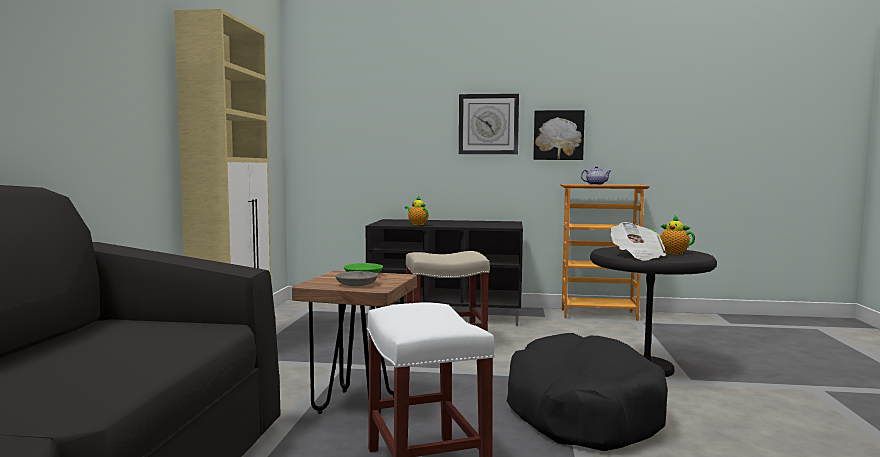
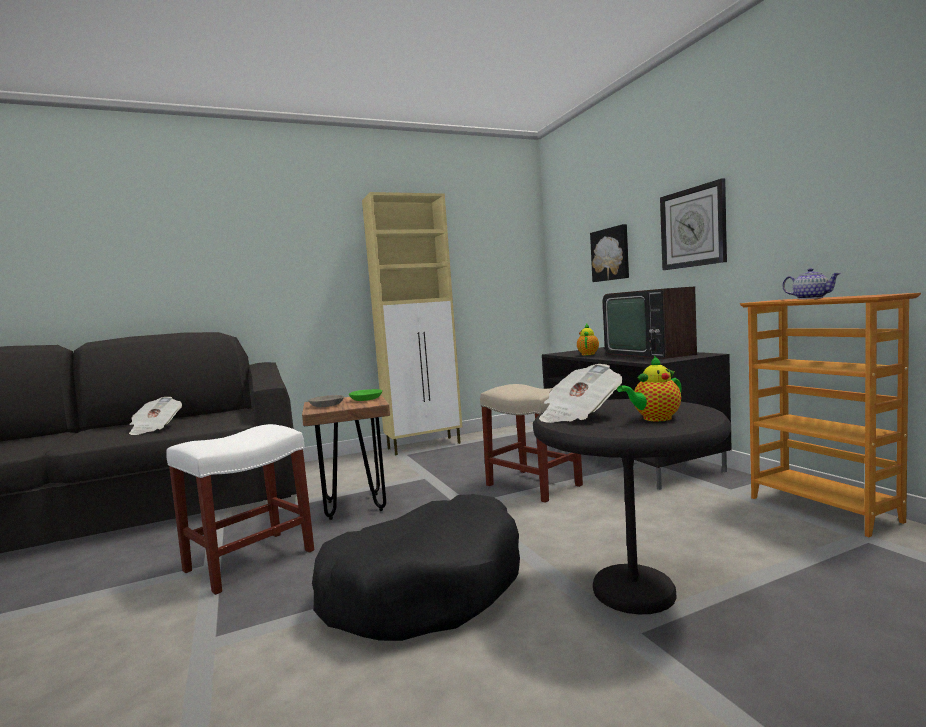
camera: 60 degrees right, 0 degrees up
picture [533,110,585,160] -> picture moved to [590,224,629,282]
teapot [648,215,695,255] -> teapot turned 120 degrees counterclockwise [617,356,681,421]
none -> newspaper [129,397,182,435]
none -> television [603,286,697,359]

